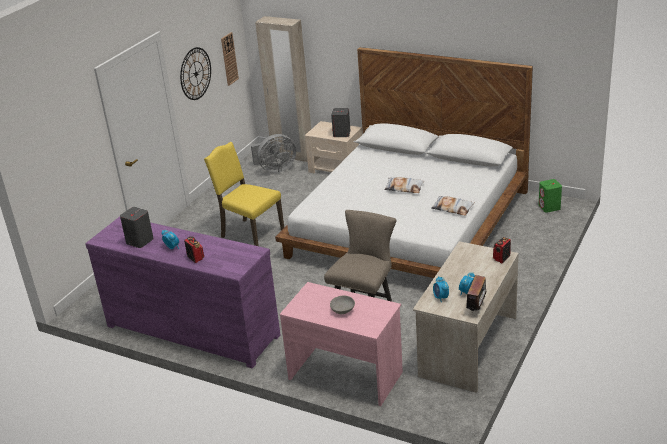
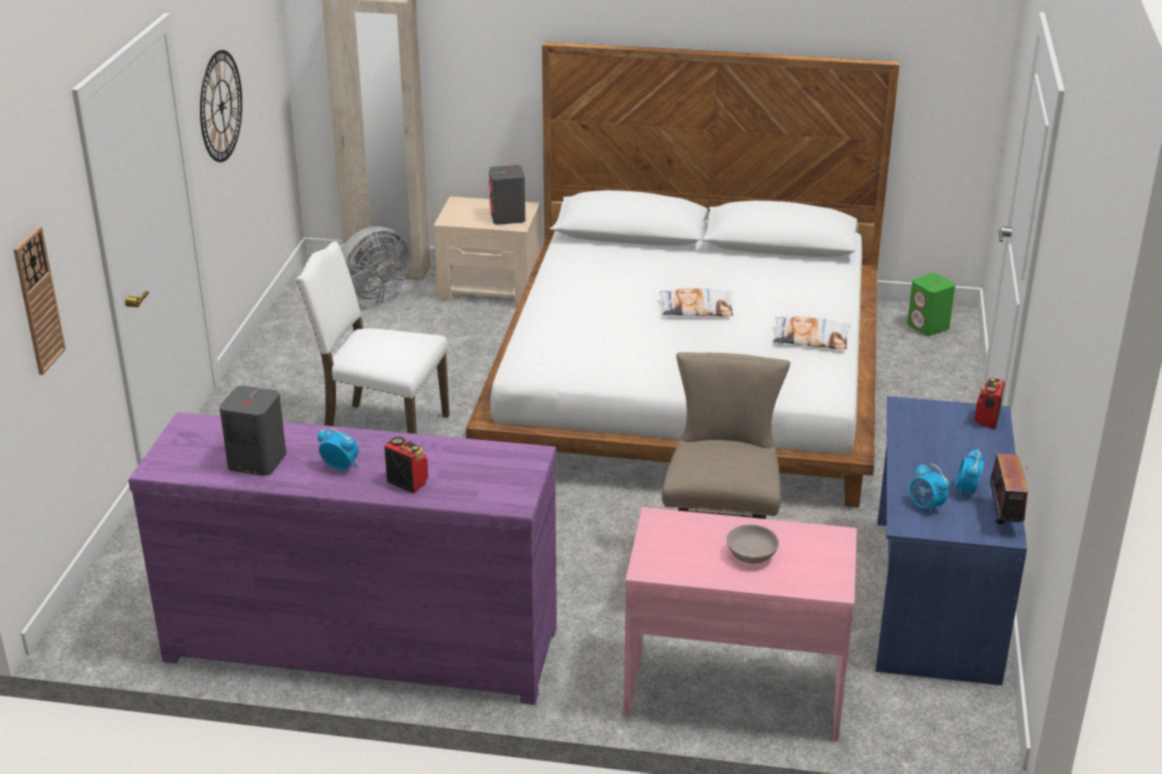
camera: 20 degrees left, 0 degrees up
yellow chair [204,142,284,246] -> white chair [295,242,449,434]
wall clock [221,32,239,86] -> wall clock moved to [13,226,66,375]
beige desk [413,241,518,393] -> blue desk [876,396,1027,685]

